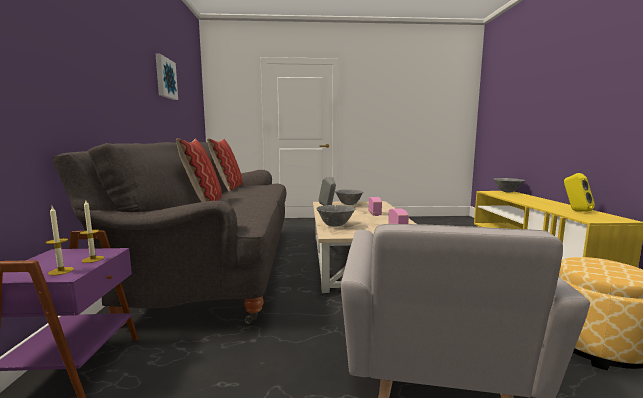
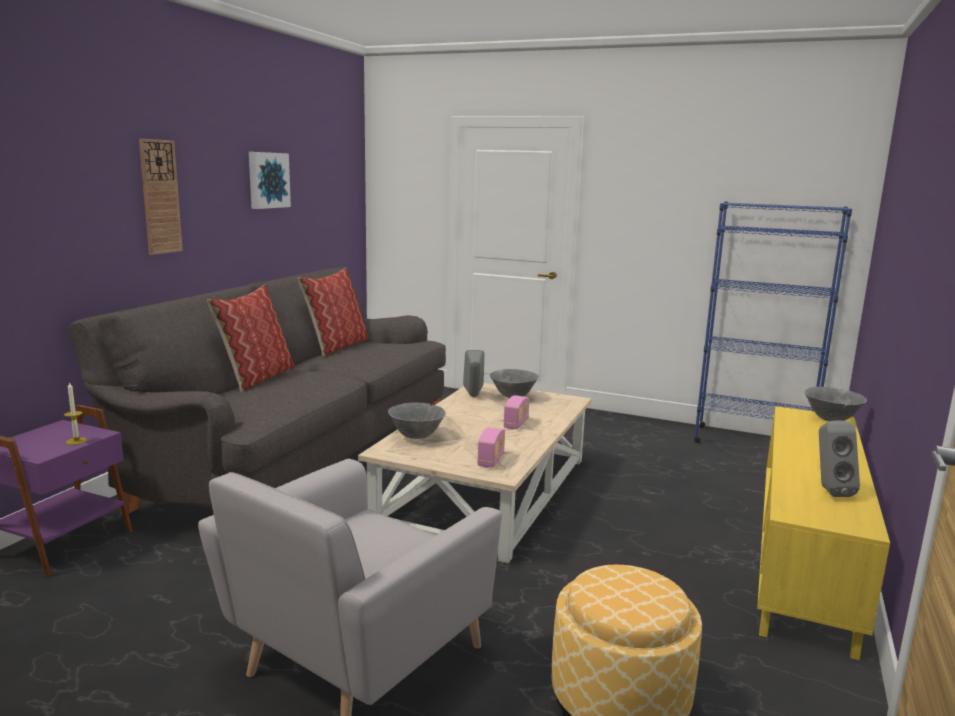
camera: 25 degrees right, 5 degrees up
candle [46,206,74,275] -> none
yellow speaker [564,173,595,212] -> grey speaker [819,421,860,497]
none -> wall clock [139,139,183,255]
none -> blue bookcase [694,202,852,443]

